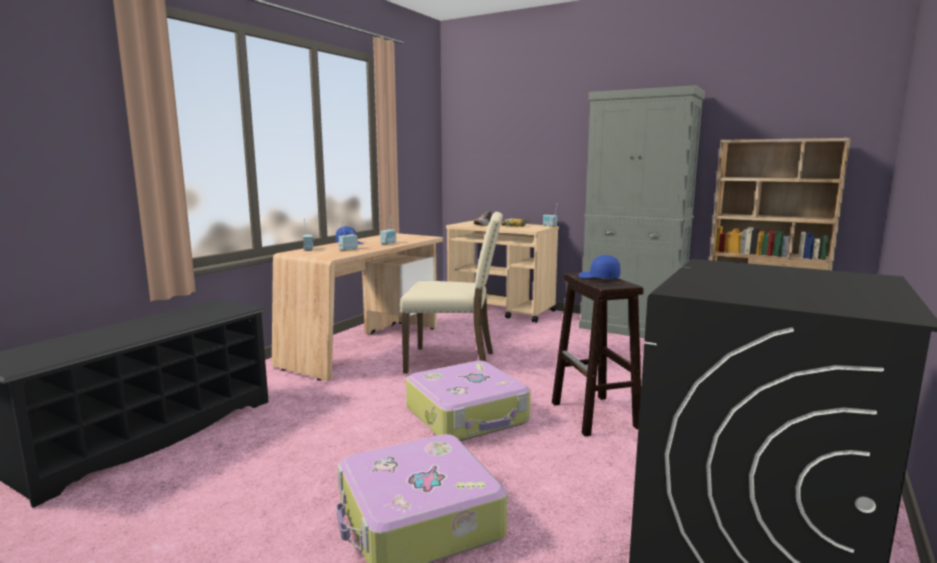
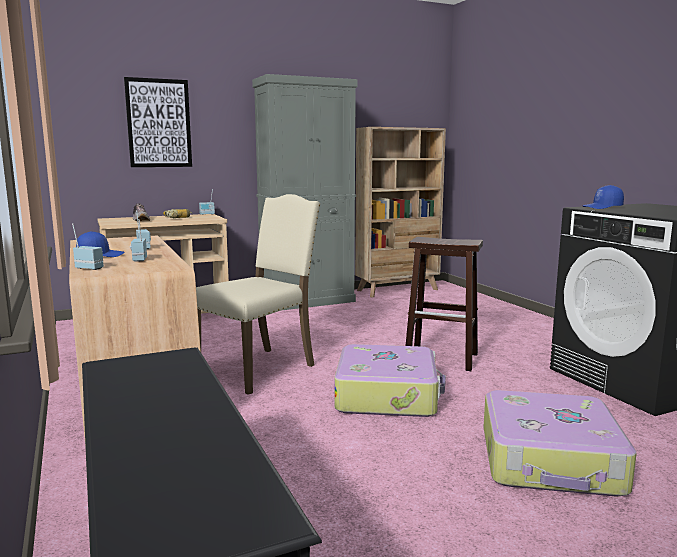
camera: 55 degrees left, 0 degrees up
blue cap [579,255,621,279] -> blue cap moved to [583,185,624,209]
none -> picture [124,77,192,167]

